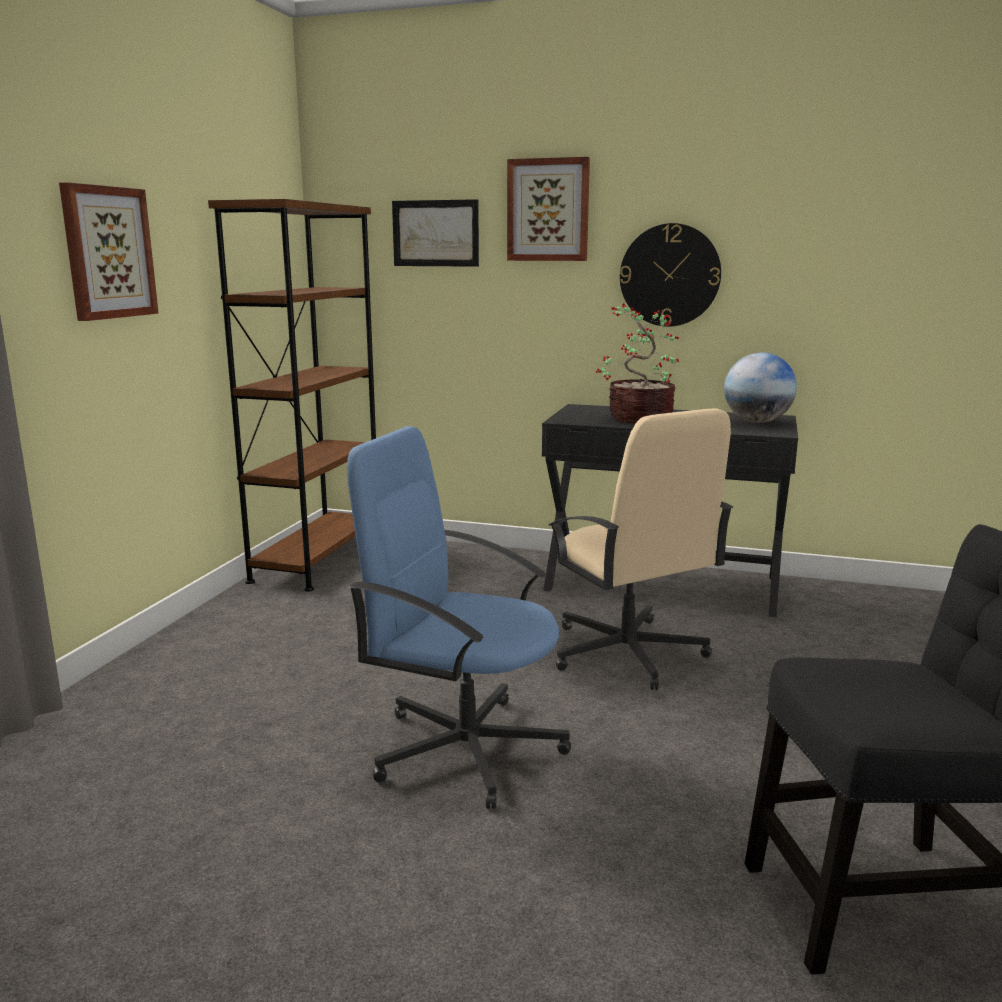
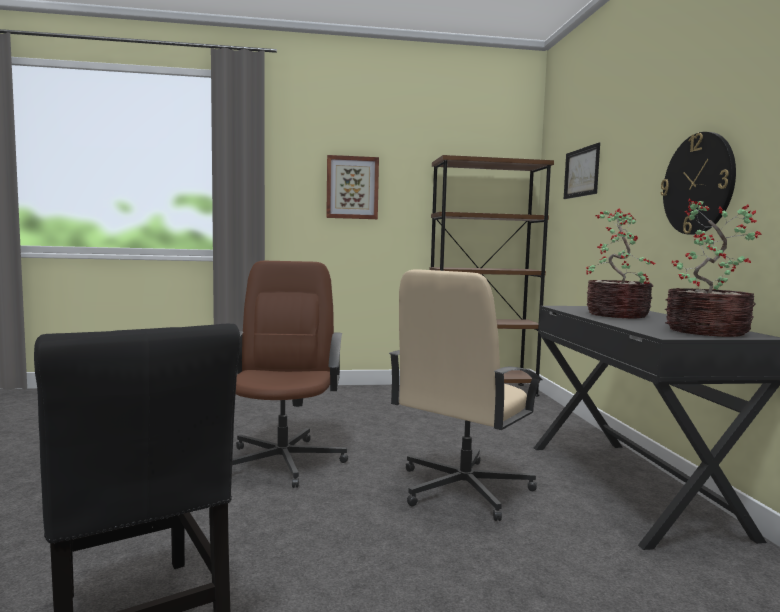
camera: 65 degrees right, 10 degrees down
blue office chair [347,426,571,809] -> brown office chair [232,261,348,488]
picture [507,157,590,261] -> none
globe [724,353,797,423] -> potted plant [665,199,762,337]

